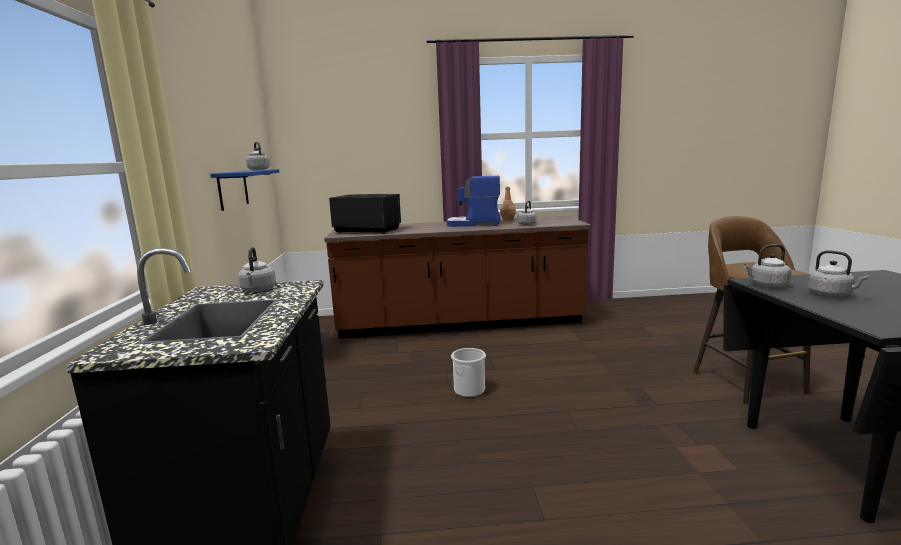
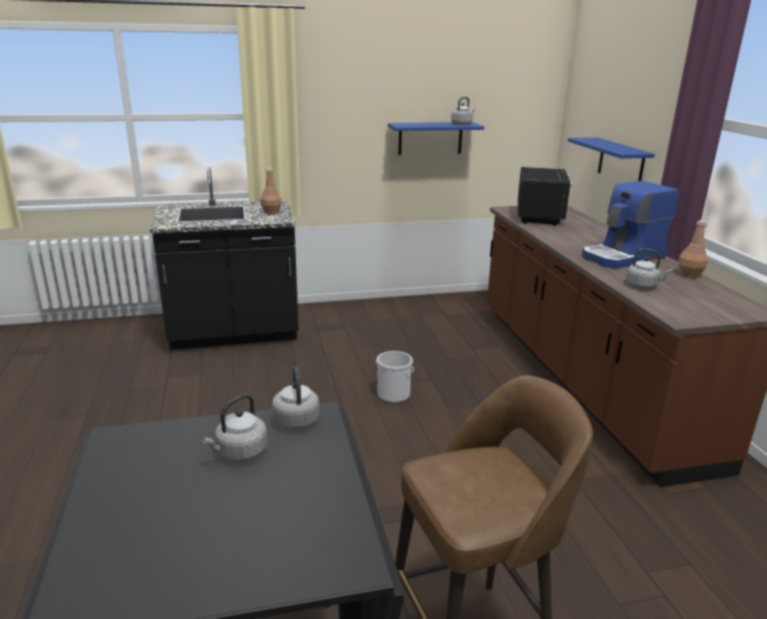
camera: 80 degrees right, 10 degrees up
grey kettle [238,247,276,292] -> brown bottle [261,168,281,214]
coffee machine [447,176,500,227] -> coffee machine turned 120 degrees counterclockwise [582,181,680,269]
none -> blue shelf [568,137,655,181]

